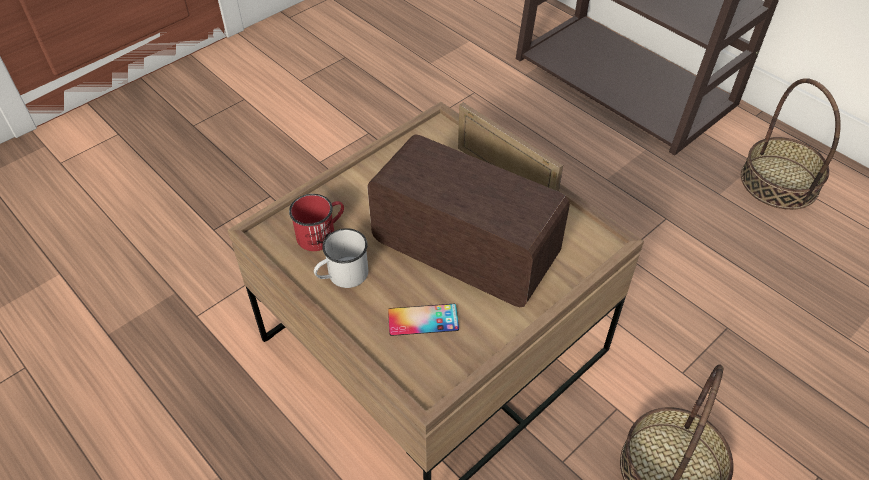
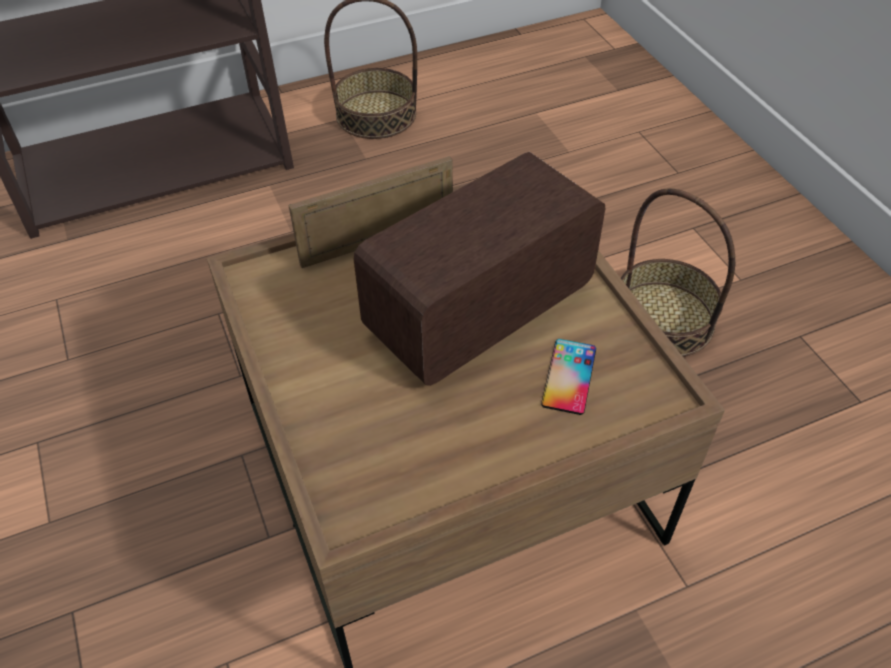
camera: 70 degrees left, 0 degrees up
red mug [289,194,344,251] -> none
white mug [314,228,368,288] -> none

